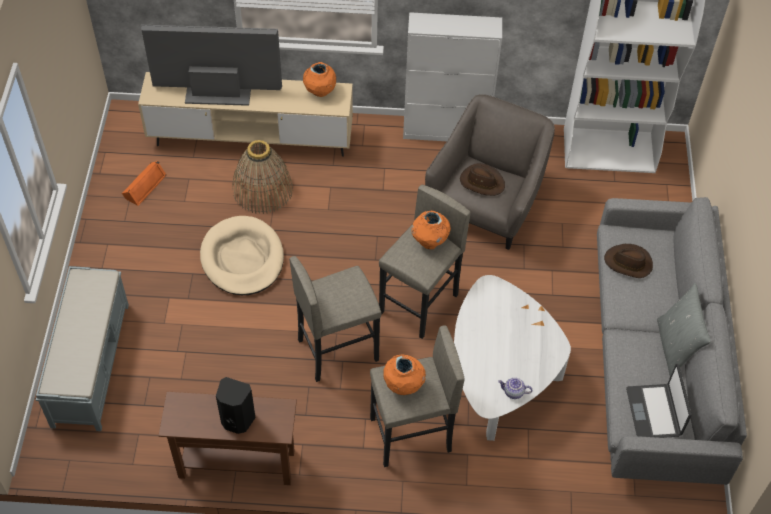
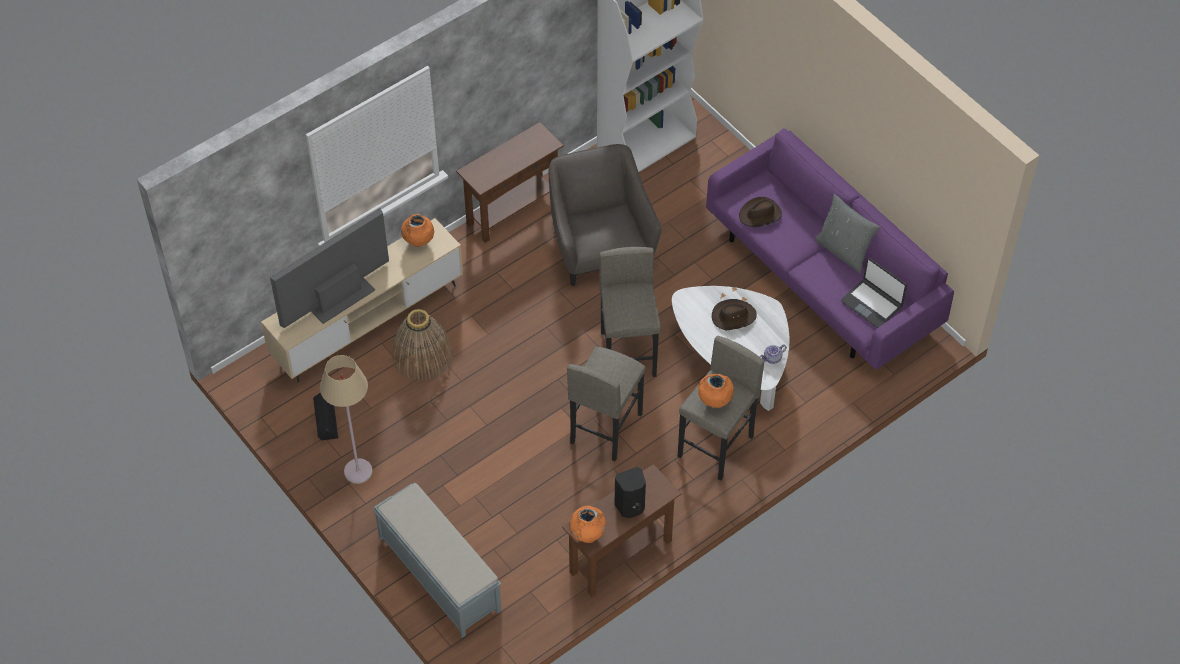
camera: 40 degrees left, 0 degrees up
orange speaker [122,161,167,206] -> black speaker [313,393,338,441]
beige dog bed [200,216,284,295] -> none
white cabinet [403,12,502,141] -> brown console table [456,122,564,243]
orange vase [411,211,451,249] -> orange vase moved to [570,506,606,543]
brown hat [460,163,505,196] -> brown hat moved to [712,299,757,330]
grey sofa [597,197,747,485] -> purple sofa [706,128,954,370]
none -> beige floor lamp [320,355,373,484]

